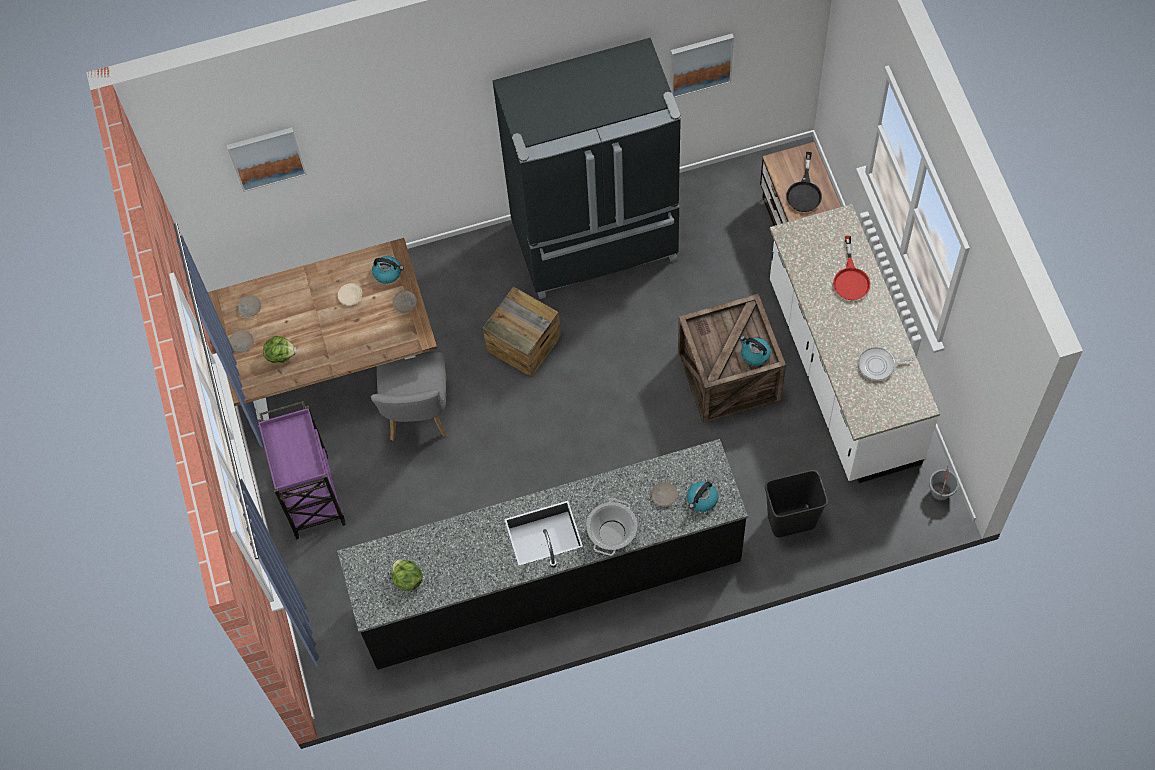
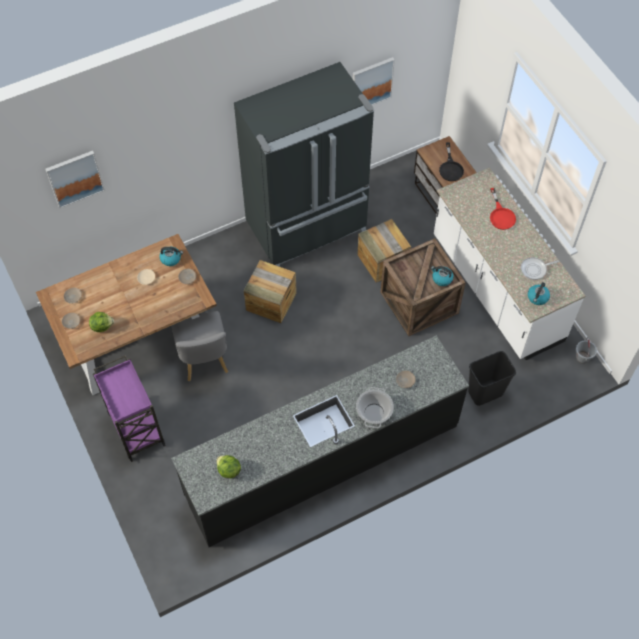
camera: 15 degrees left, 5 degrees down
kettle [687,481,718,512] -> kettle moved to [528,282,550,305]
none -> crate [357,219,411,282]

